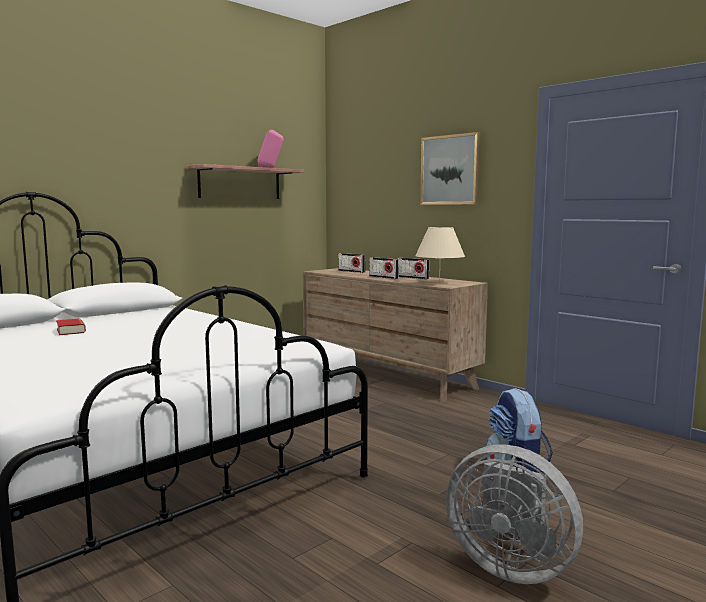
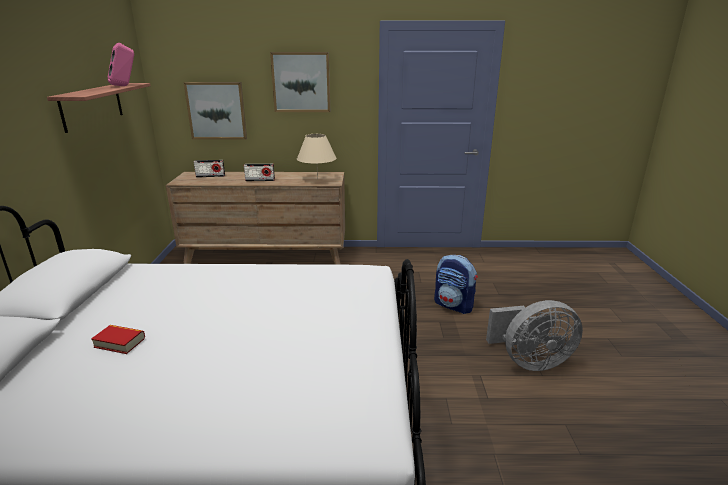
camera: 45 degrees left, 15 degrees up
radio [398,258,429,279] -> none
none -> picture [184,82,247,140]

